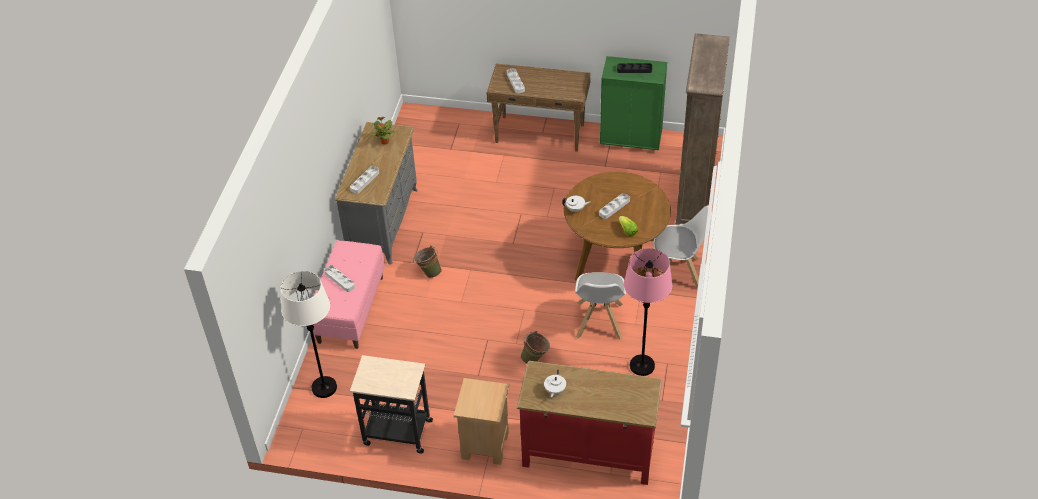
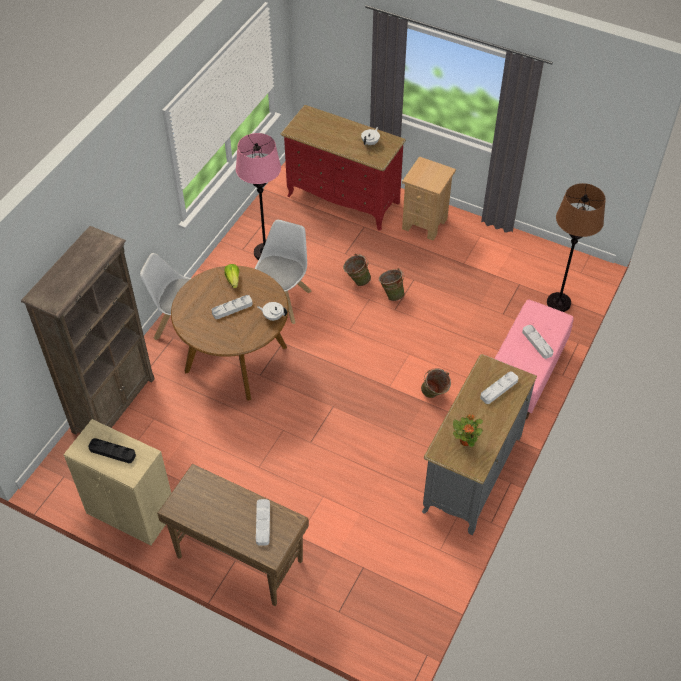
camera: 165 degrees left, 5 degrees up
white floor lamp [280,271,337,398] -> brown floor lamp [547,183,606,312]
cart [350,355,433,453] -> none
green cabinet [600,56,667,150] -> beige cabinet [63,419,171,546]
none -> green bucket [379,268,405,301]

